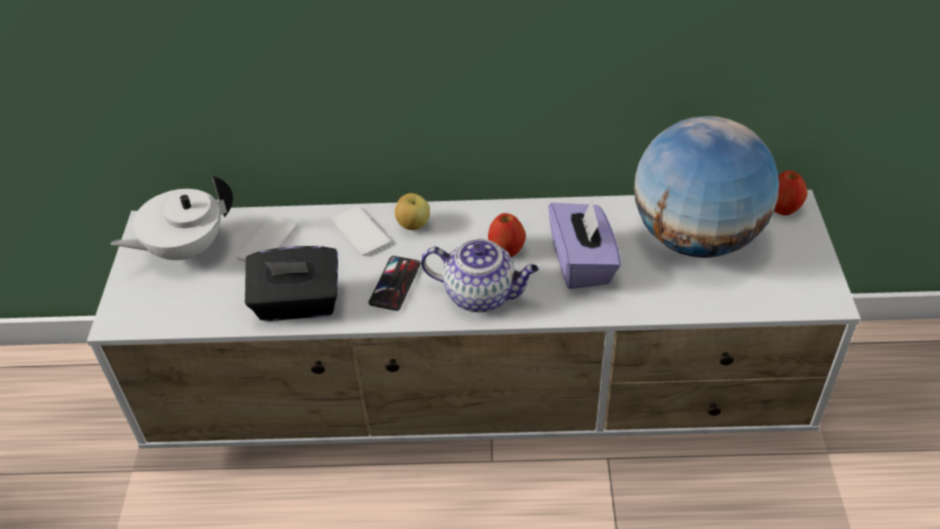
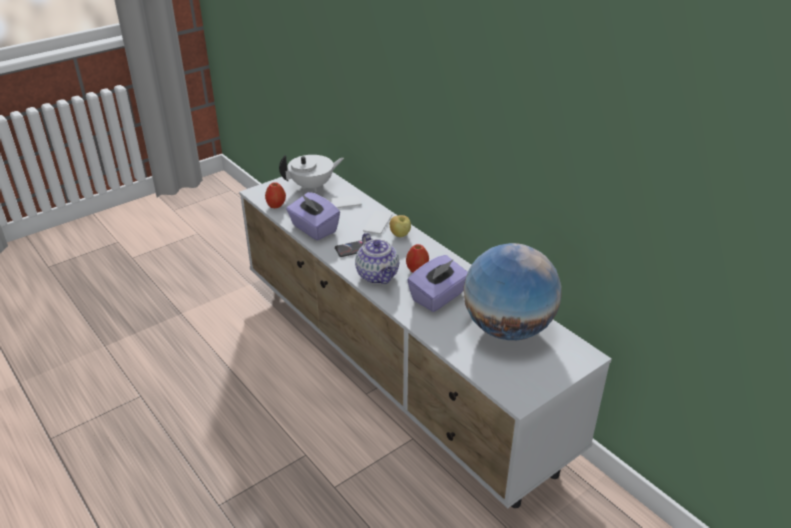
camera: 50 degrees right, 10 degrees down
white teapot [111,175,233,261] -> white teapot turned 135 degrees clockwise [279,155,344,192]
black tissue box [245,246,338,321] -> purple tissue box [286,192,340,240]
apple [774,171,807,215] -> apple moved to [265,182,286,208]

